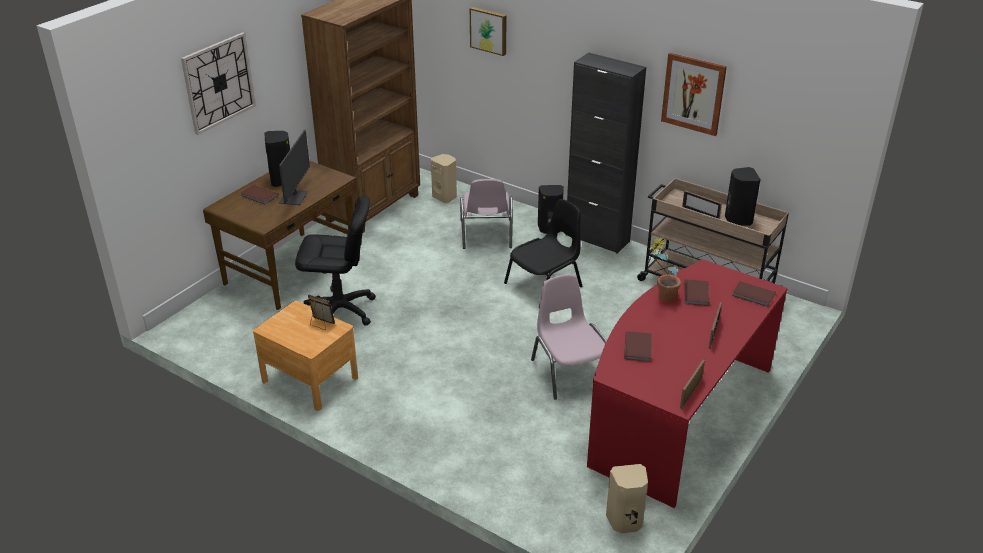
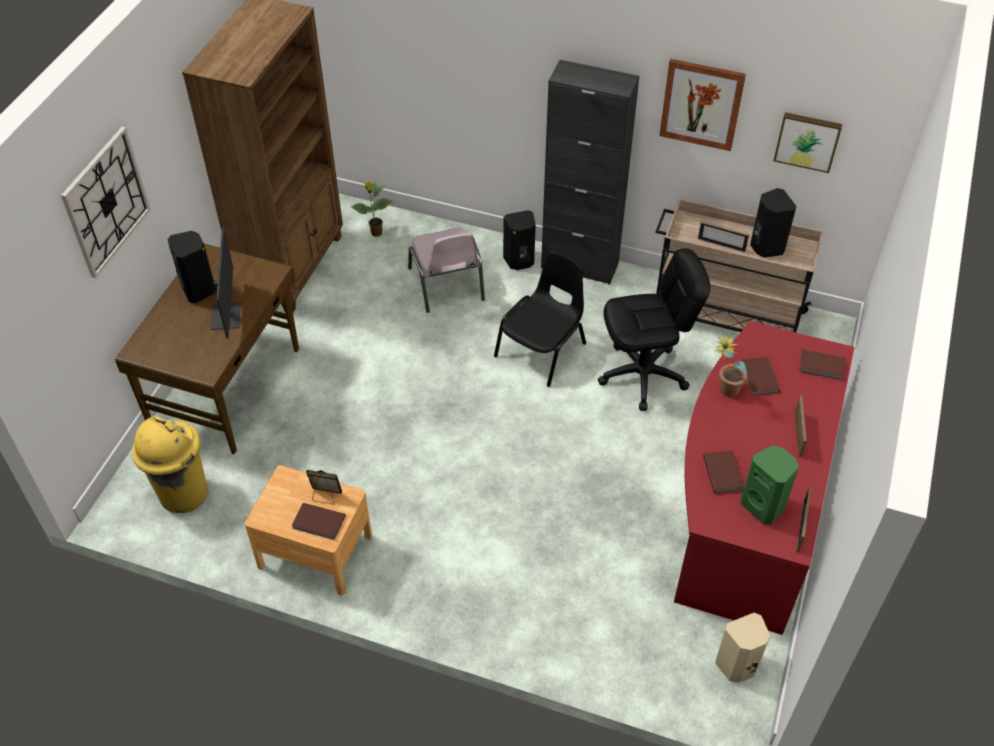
camera: 15 degrees left, 15 degrees up
brown book [241,185,279,205] -> brown book moved to [292,503,345,540]
black office chair [295,196,376,326] -> black office chair moved to [598,248,710,411]
beige speaker [431,154,457,203] -> potted plant [351,182,393,237]
picture [470,7,507,56] -> picture moved to [774,112,843,173]
pink chair [531,274,607,400] -> none
none -> yellow trash can [132,416,208,513]
none -> green speaker [741,445,799,525]

